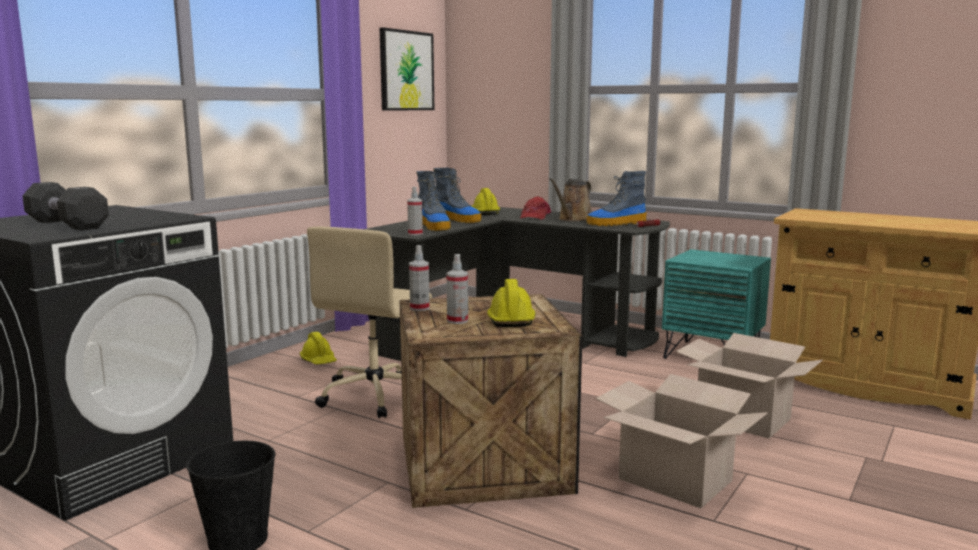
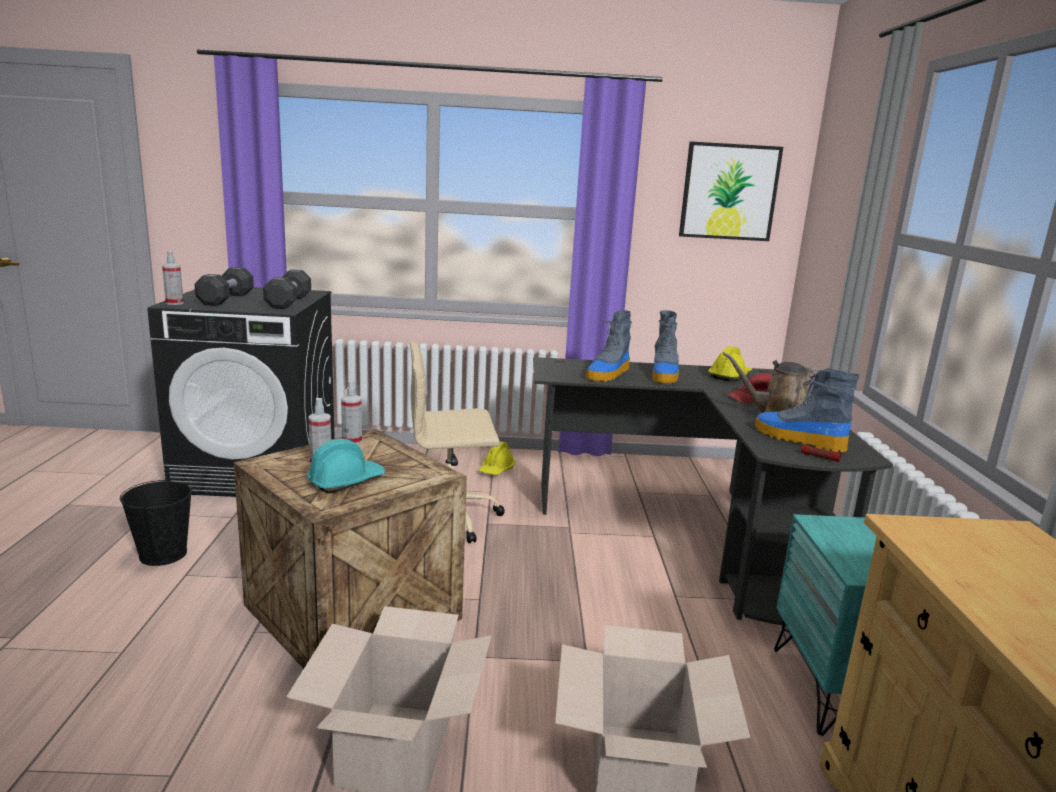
camera: 55 degrees right, 5 degrees up
spray bottle [407,187,423,236] -> spray bottle moved to [162,251,184,305]
yellow hard hat [487,279,536,327] -> turquoise hard hat [307,439,386,493]
none -> black dumbbell [263,269,311,309]

